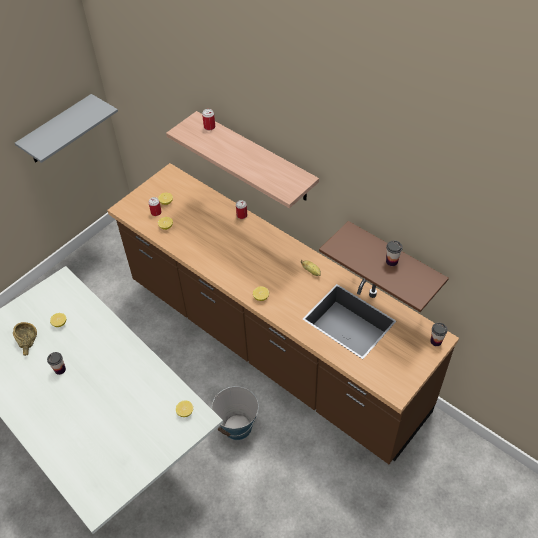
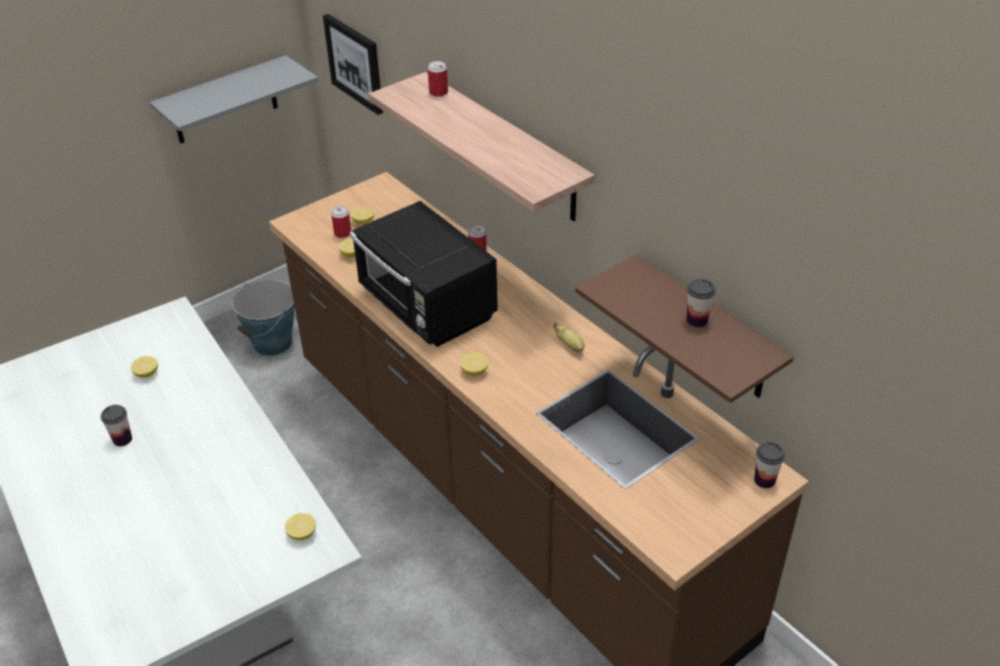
camera: 10 degrees right, 10 degrees down
brown bowl [13,322,37,356] -> none
bucket [211,386,259,440] -> bucket moved to [232,280,295,356]
none -> picture [323,14,383,115]
none -> black microwave [350,201,498,347]

